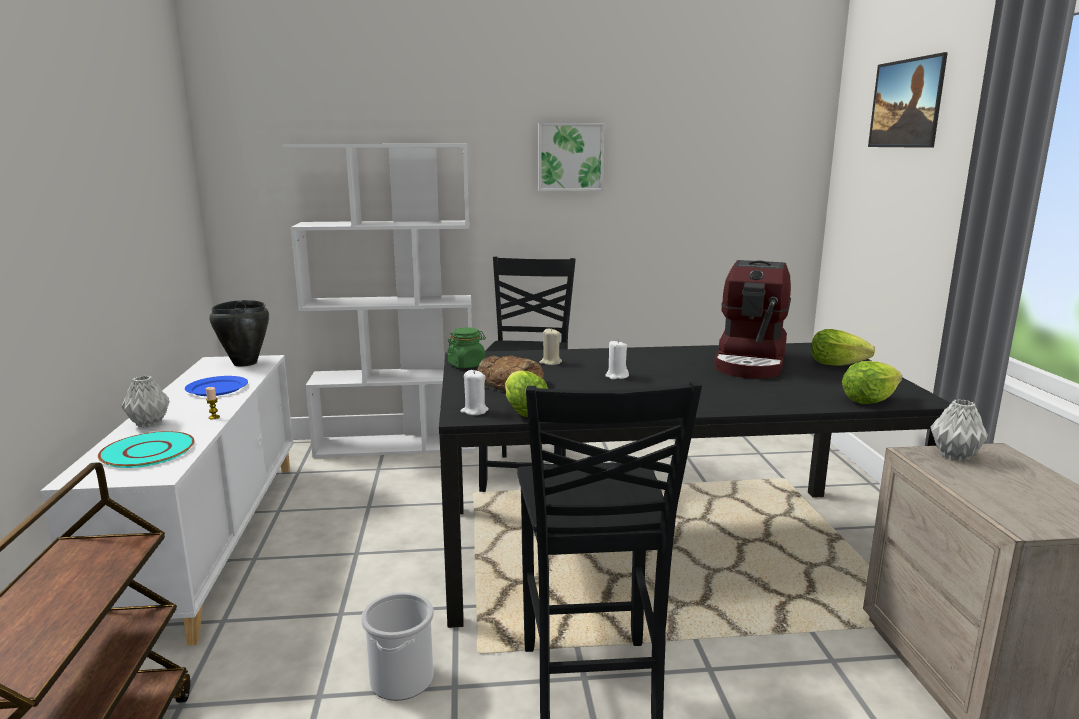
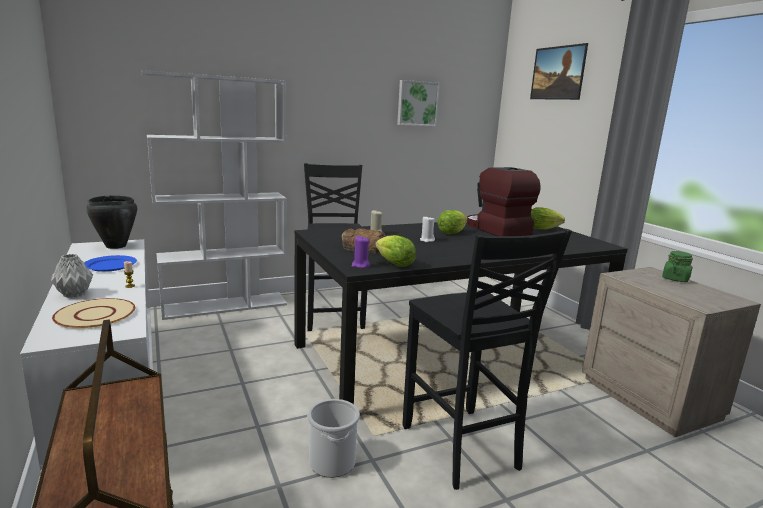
camera: 20 degrees left, 0 degrees up
turquoise plate [98,431,195,468] -> beige plate [52,298,135,329]
green jar [447,327,486,368] -> green jar moved to [662,251,693,282]
white candle [460,370,489,415] -> purple candle [352,236,370,268]
picture [538,123,605,191] -> picture moved to [397,80,440,126]
coffee machine [714,260,791,379] -> coffee machine turned 150 degrees clockwise [467,167,541,236]
lettuce [842,361,902,404] -> lettuce moved to [437,210,468,234]
grey vase [931,399,988,461] -> none

